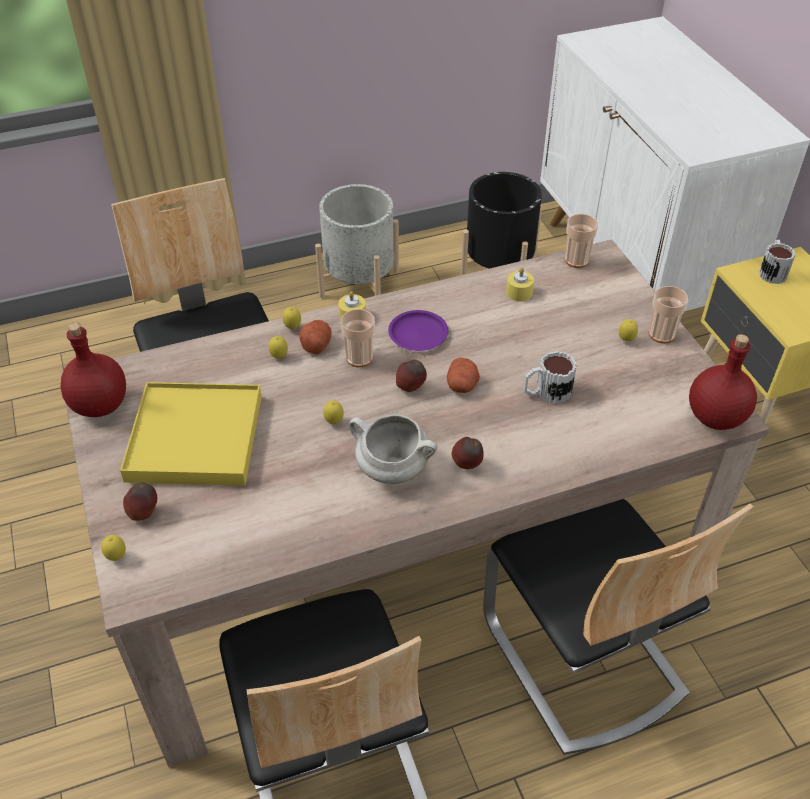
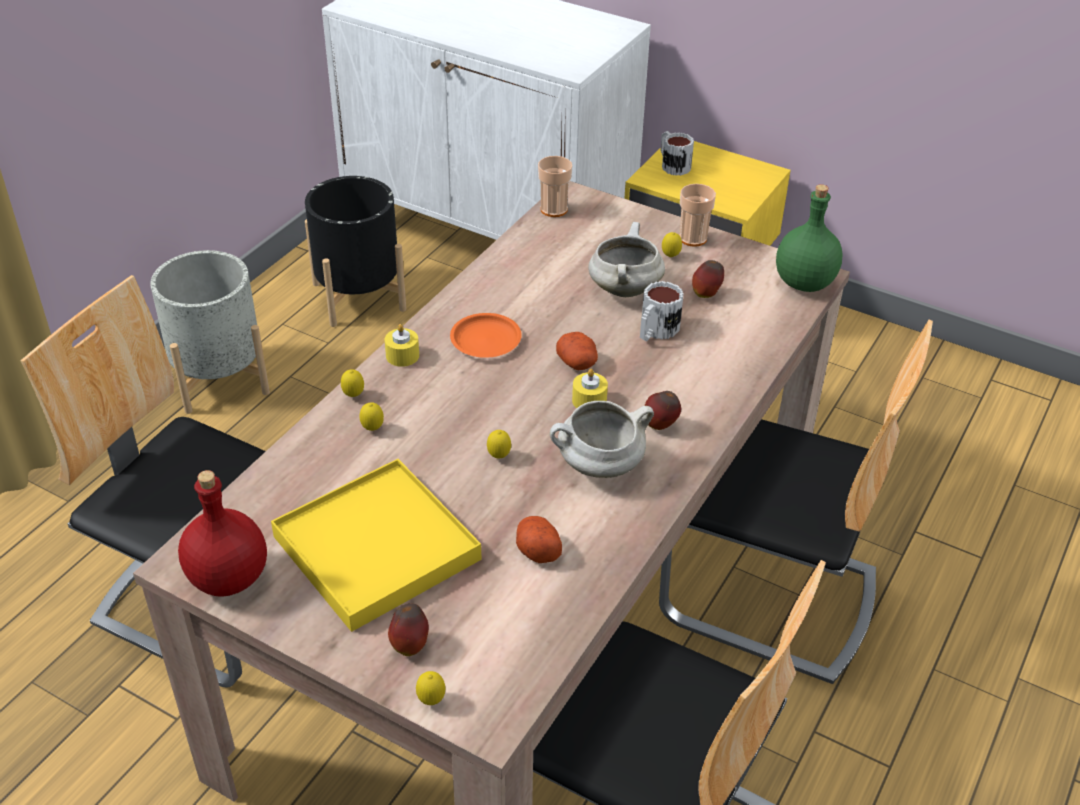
camera: 40 degrees left, 5 degrees down
potato [300,320,332,354] -> potato moved to [516,516,562,563]
cup [341,309,375,367] -> none
purple plate [388,310,448,351] -> orange plate [450,313,522,358]
apple [396,360,427,392] -> apple moved to [692,260,724,298]
yellow candle [506,268,534,301] -> yellow candle moved to [572,369,608,408]
red bottle [689,334,757,430] -> green bottle [776,184,842,292]
none -> white cooking pot [588,222,665,297]

